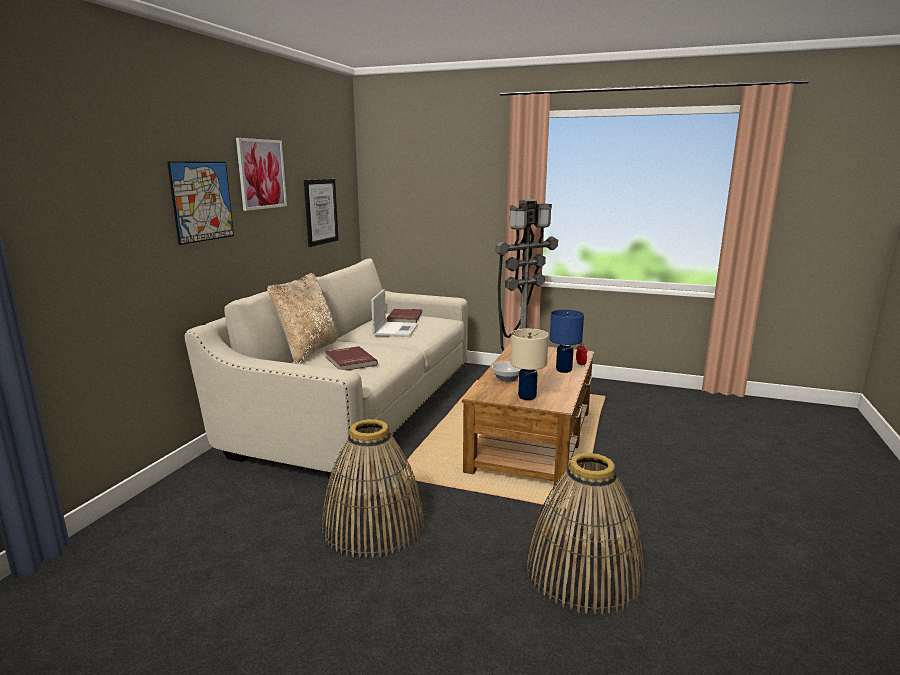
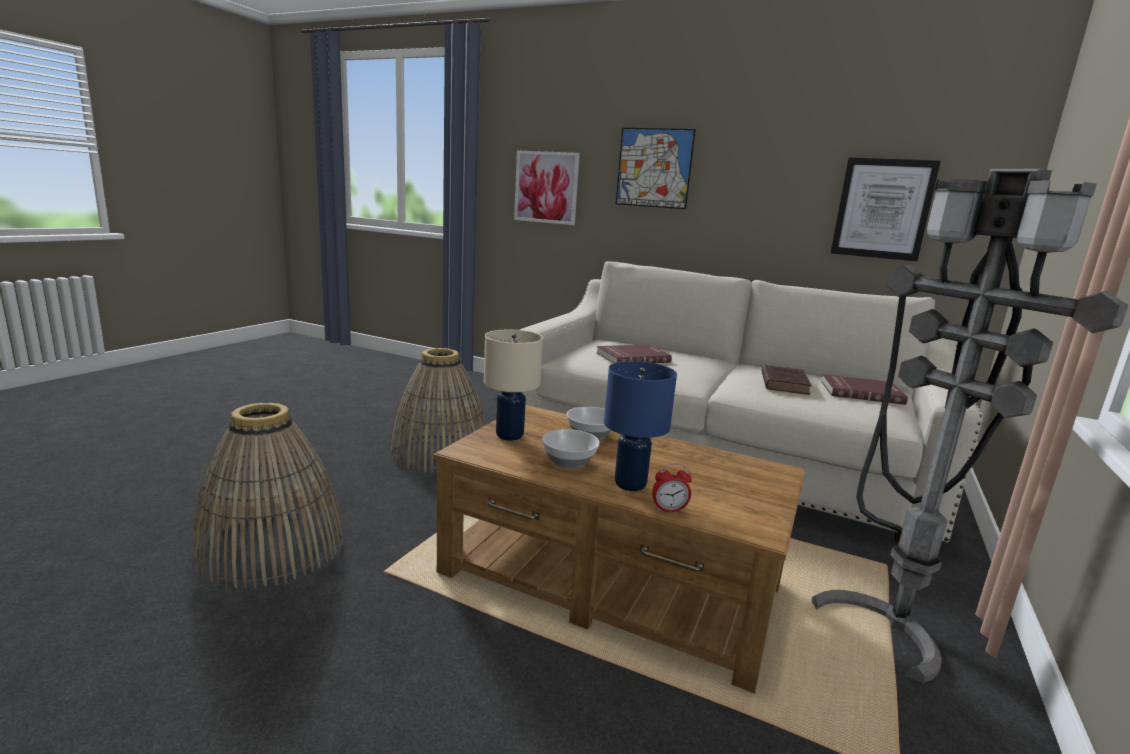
camera: 95 degrees right, 0 degrees up
picture [236,138,287,211] -> picture moved to [514,151,580,225]
beige pillow [267,273,338,364] -> none
laptop [371,289,418,337] -> brown book [762,365,812,395]
none -> bowl [542,429,600,469]

